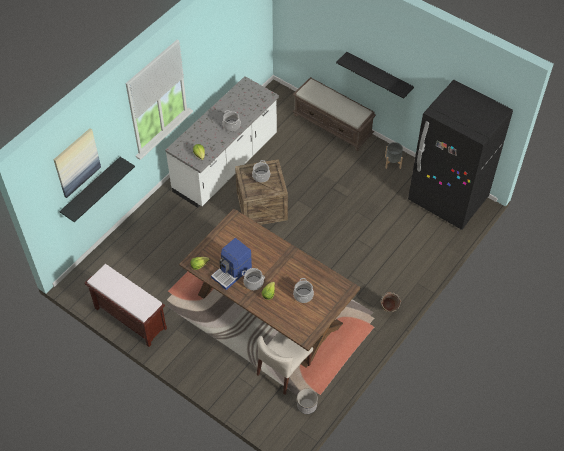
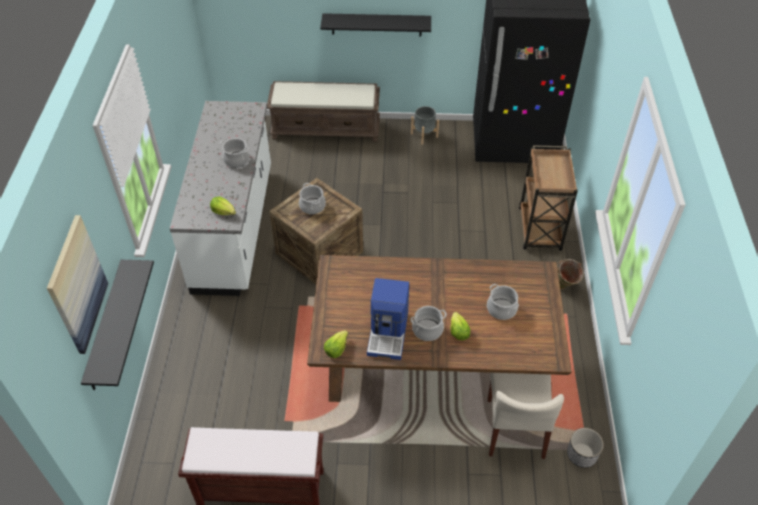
camera: 35 degrees left, 5 degrees down
none -> brown cart [519,145,578,250]

